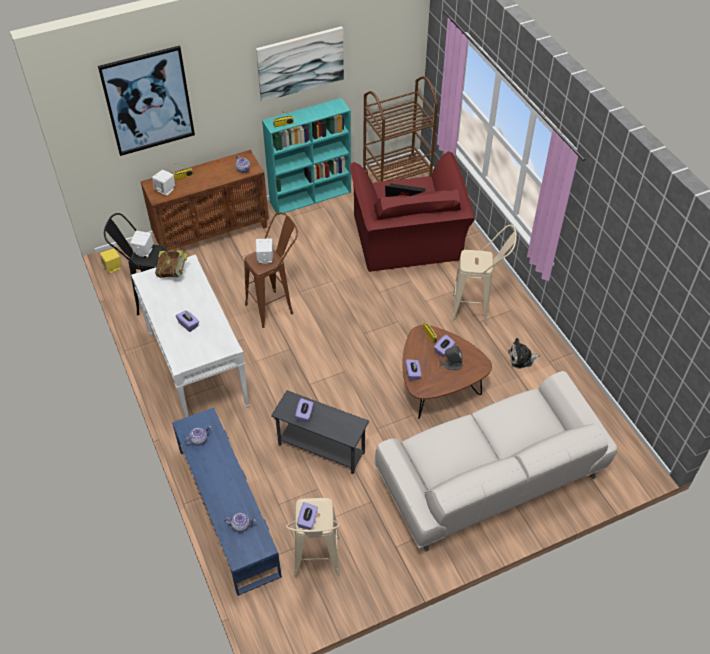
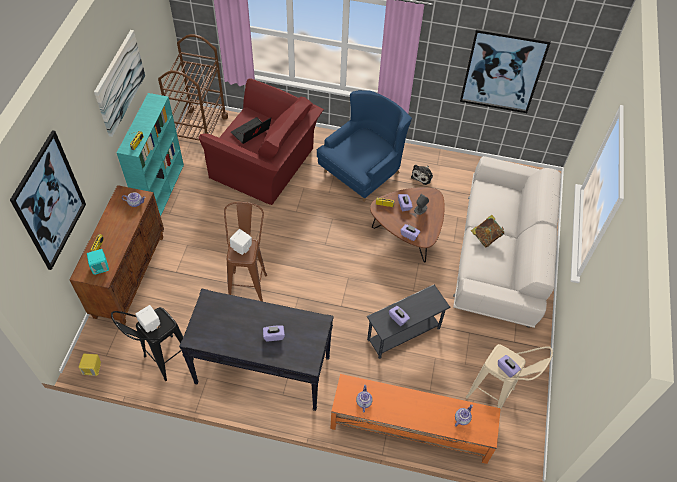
camera: 55 degrees left, 5 degrees up
white console table [131,254,249,418] -> black console table [179,288,334,411]
white speaker [152,170,175,196] -> turquoise speaker [87,249,109,275]
book [155,250,188,278] -> book moved to [471,215,504,247]
blue tv stand [172,407,282,596] -> orange tv stand [330,374,501,464]
beige stool [451,225,517,325] -> blue armchair [317,90,412,202]
none -> picture [460,28,551,113]

